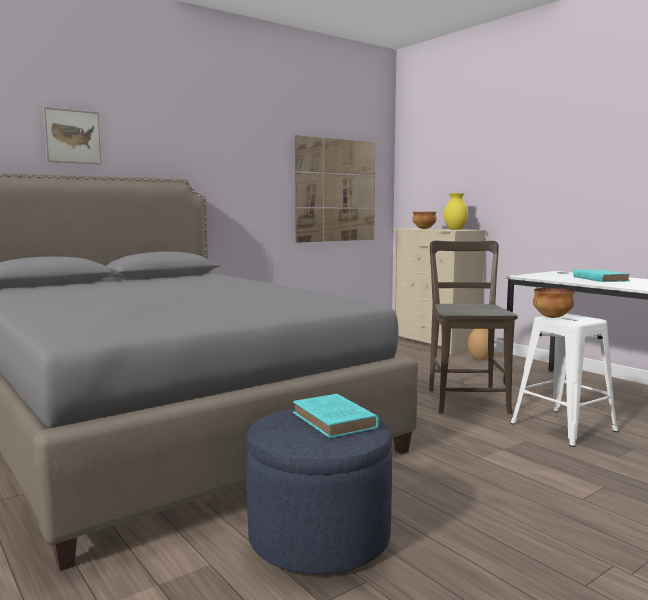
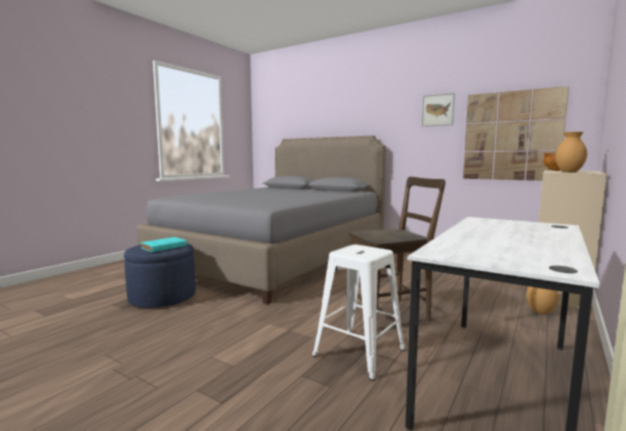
camera: 70 degrees right, 0 degrees up
picture [43,107,101,164] -> picture moved to [422,93,455,127]
yellow vase [444,193,468,230] -> brown vase [555,132,587,172]
bowl [533,288,574,318] -> none
turquoise book [573,269,630,282] -> none

